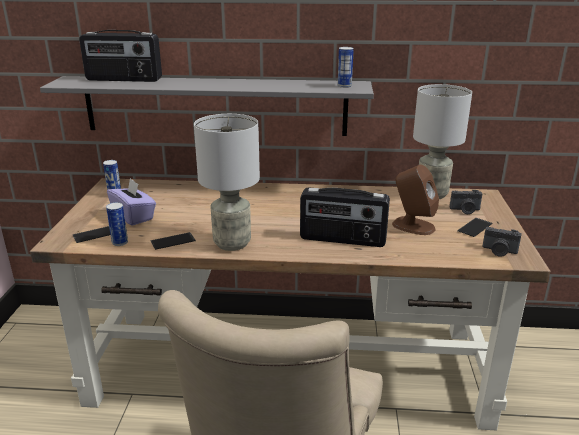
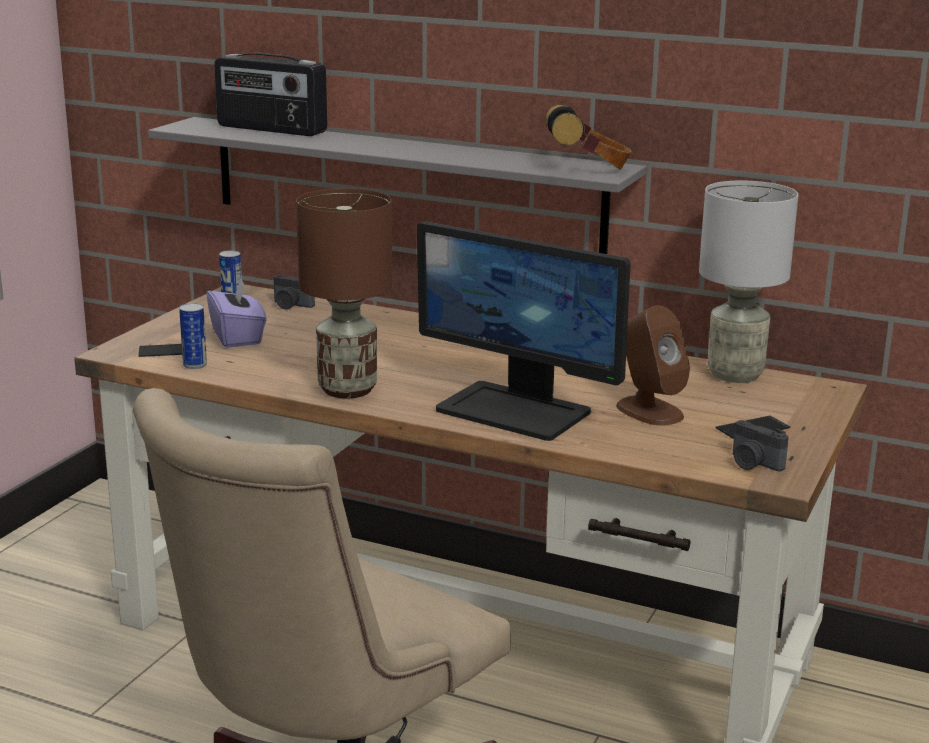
camera: 20 degrees right, 5 degrees down
phone [150,232,196,250] -> none
grey table lamp [194,114,260,251] -> brown table lamp [296,188,392,398]
radio [300,187,390,247] -> monitor [417,221,631,441]
can [338,47,354,88] -> headphones [546,105,631,170]
camera [450,190,482,214] -> camera moved to [274,274,315,310]

